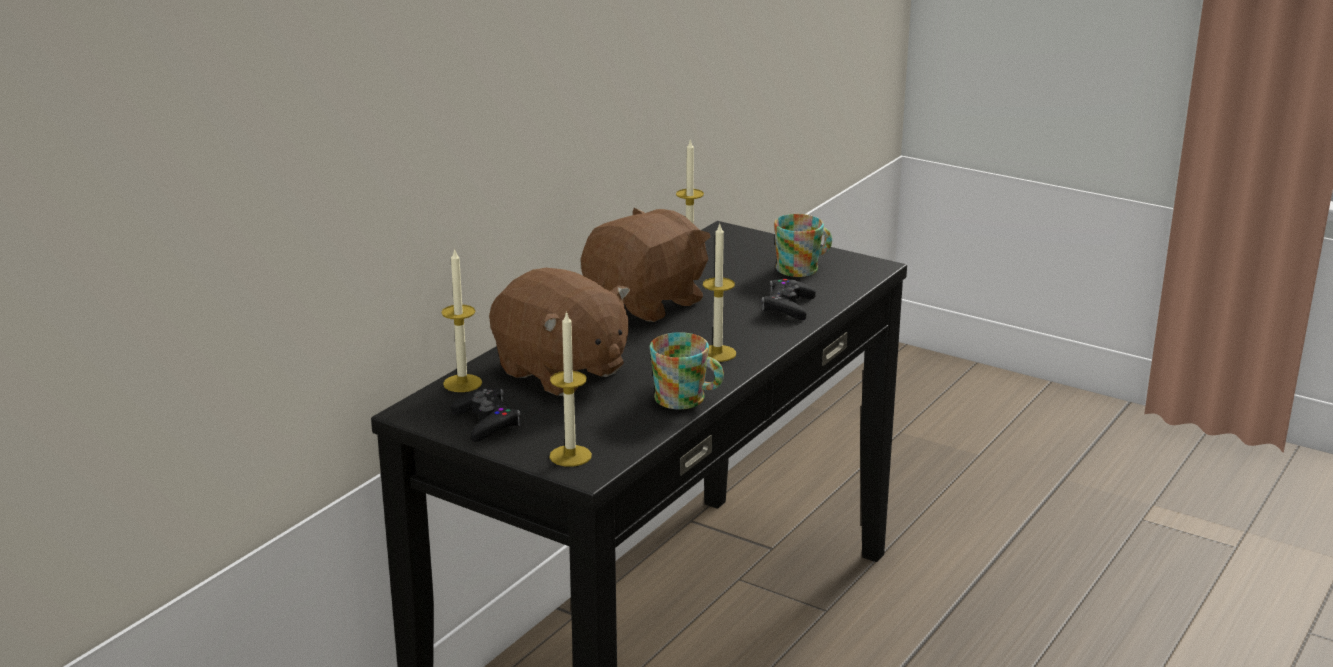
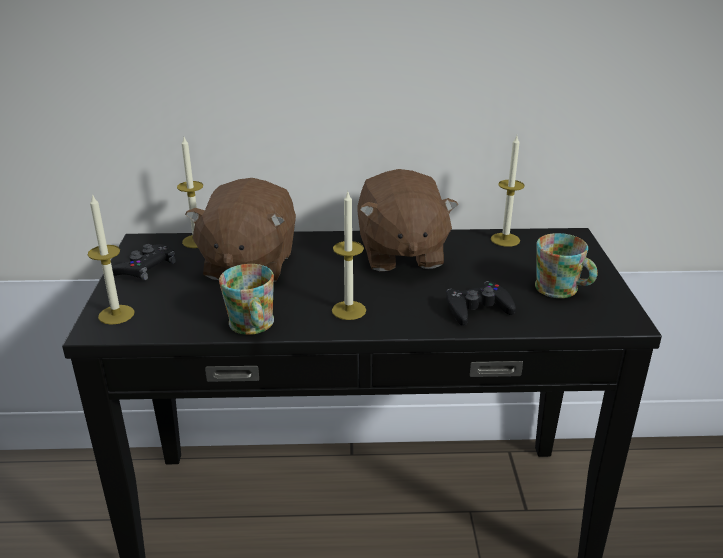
camera: 55 degrees right, 5 degrees up
brown plush toy [581,208,711,322] -> brown plush toy turned 75 degrees clockwise [357,169,458,271]

